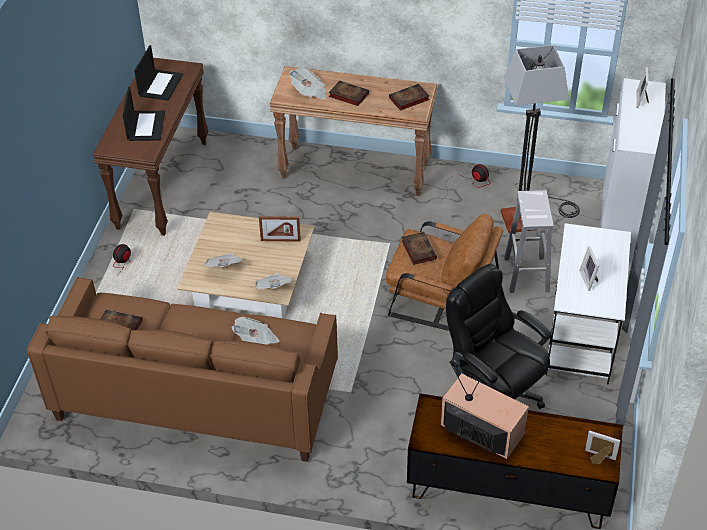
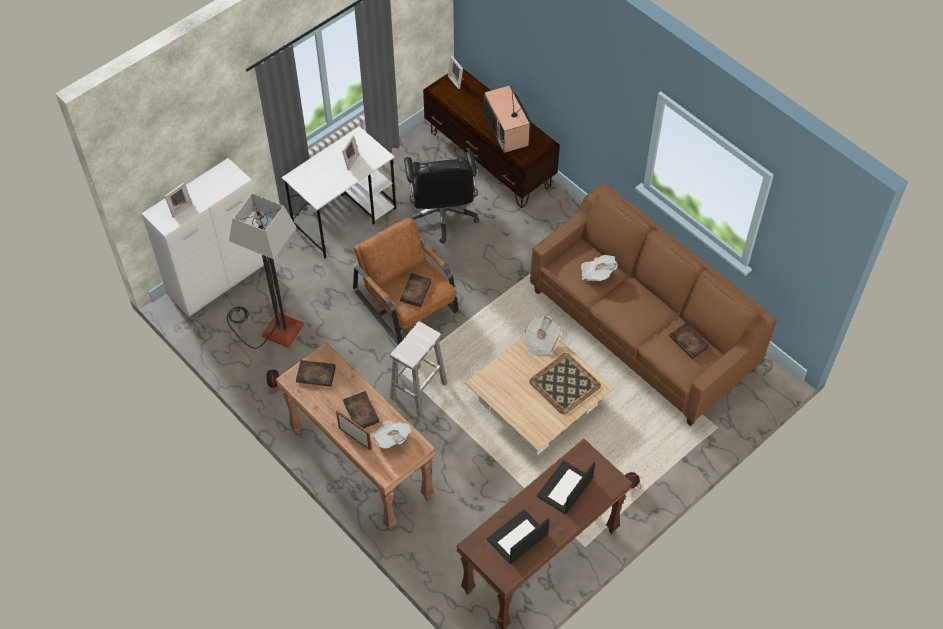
camera: 145 degrees left, 10 degrees up
newspaper [204,253,242,267] -> tray [529,353,601,414]
picture frame [259,216,301,242] -> picture frame moved to [336,410,372,451]
white stool [504,190,554,293] -> white stool moved to [390,321,447,416]

